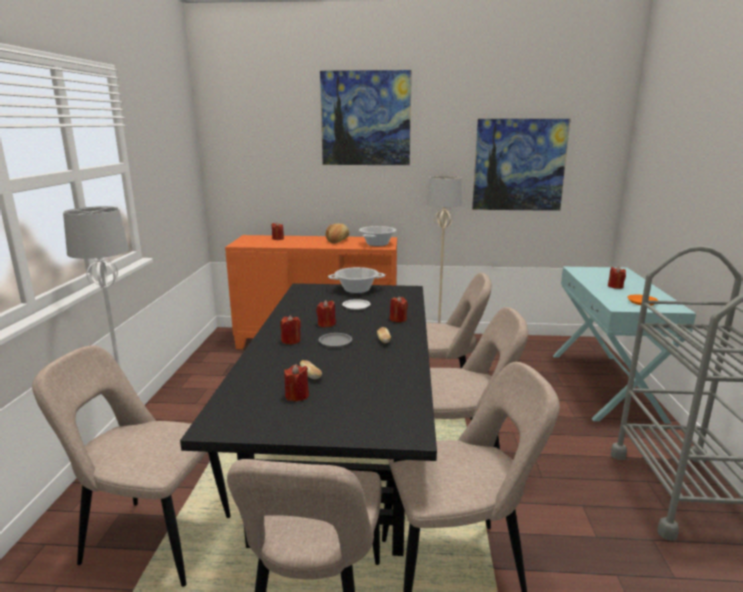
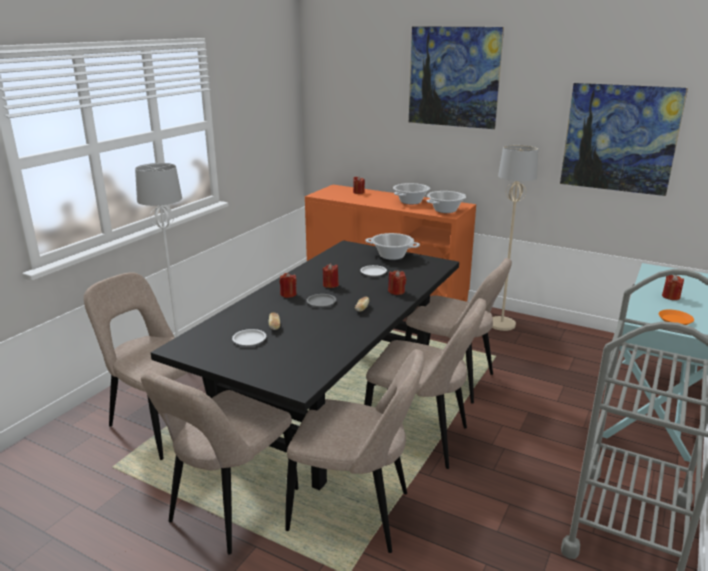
camera: 25 degrees right, 5 degrees up
red candle [284,364,309,401] -> white plate [232,329,266,346]
bread [326,223,349,244] -> cooking pot [393,183,430,204]

